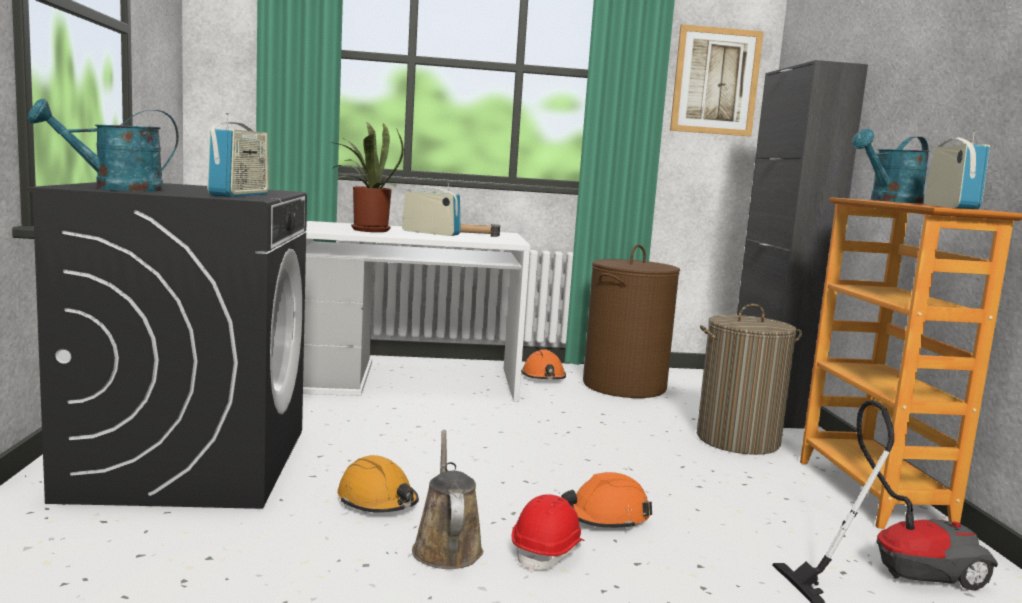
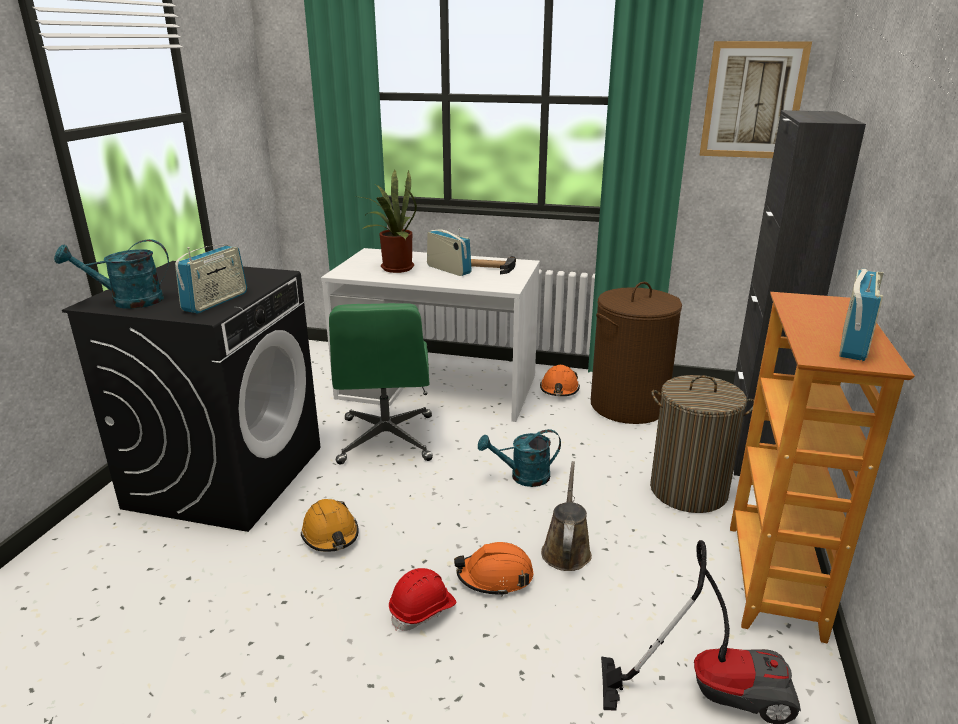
camera: 20 degrees right, 15 degrees up
brown watering can [412,430,483,569] -> brown watering can moved to [541,461,592,571]
turquoise watering can [852,129,930,204] -> turquoise watering can moved to [478,429,561,487]
none -> green office chair [329,303,433,465]

